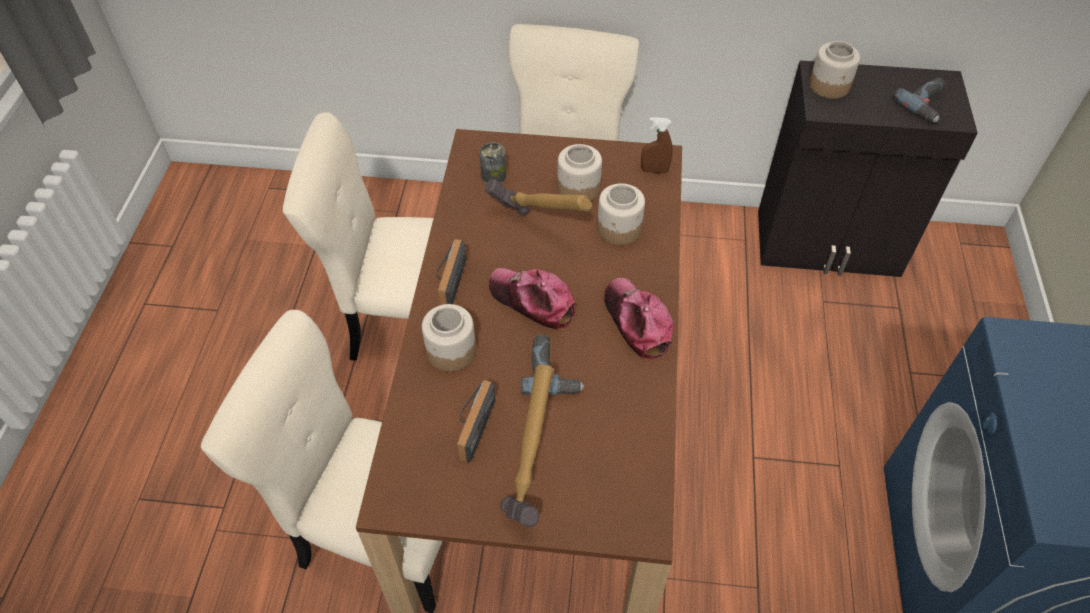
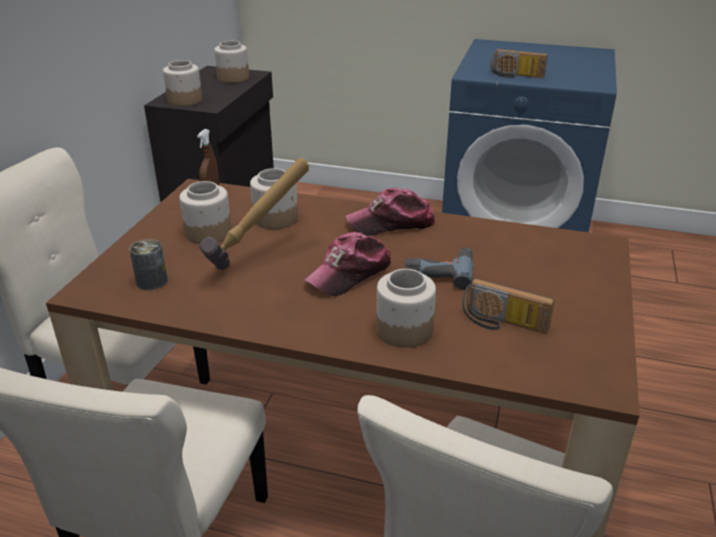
camera: 80 degrees left, 20 degrees down
radio [436,239,466,305] -> radio moved to [490,49,548,78]
hammer [500,364,554,527] -> none
power drill [893,78,945,123] -> jar [214,41,249,83]

